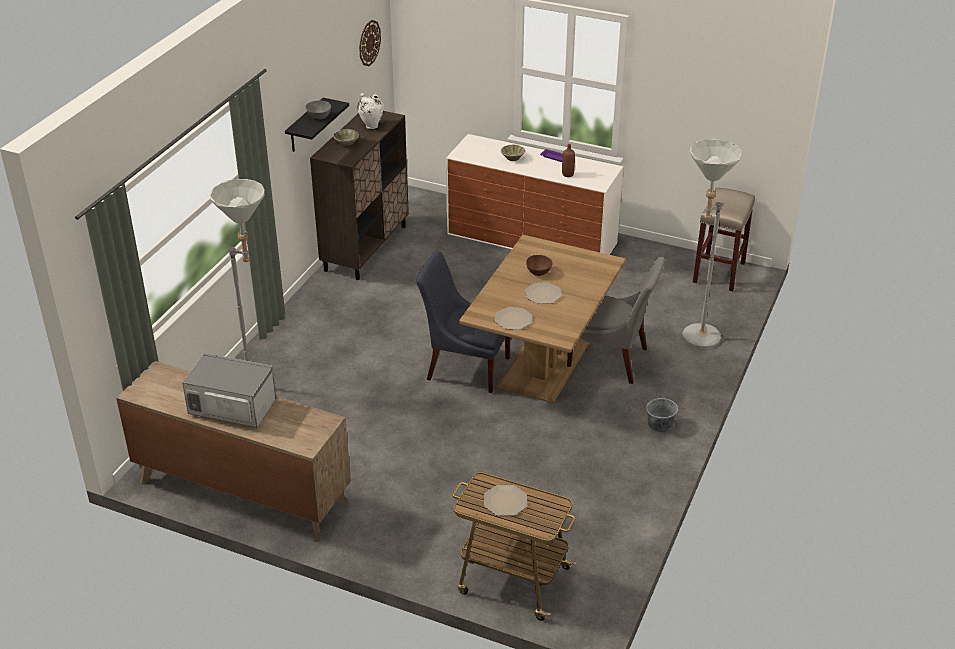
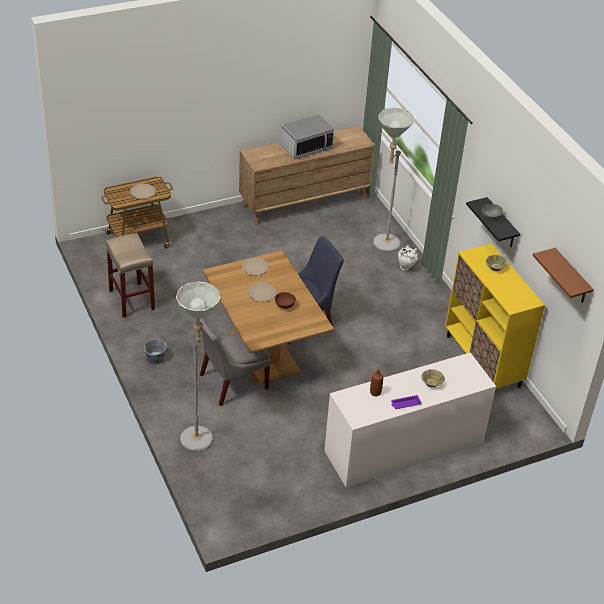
camera: 130 degrees right, 5 degrees up
brown cabinet [310,111,409,280] -> yellow cabinet [445,244,545,395]
white vase [357,93,384,129] -> white vase moved to [398,246,418,271]
wall clock [359,20,381,66] -> brown shelf [533,248,594,303]
beige stool [693,188,755,291] -> beige stool moved to [106,233,155,318]

